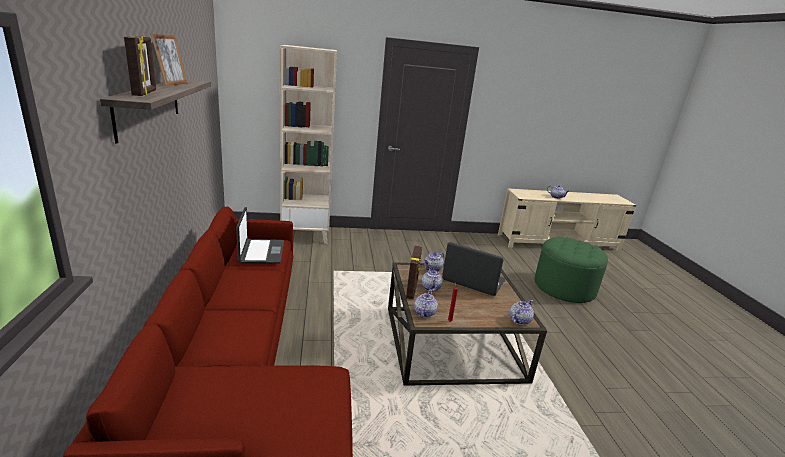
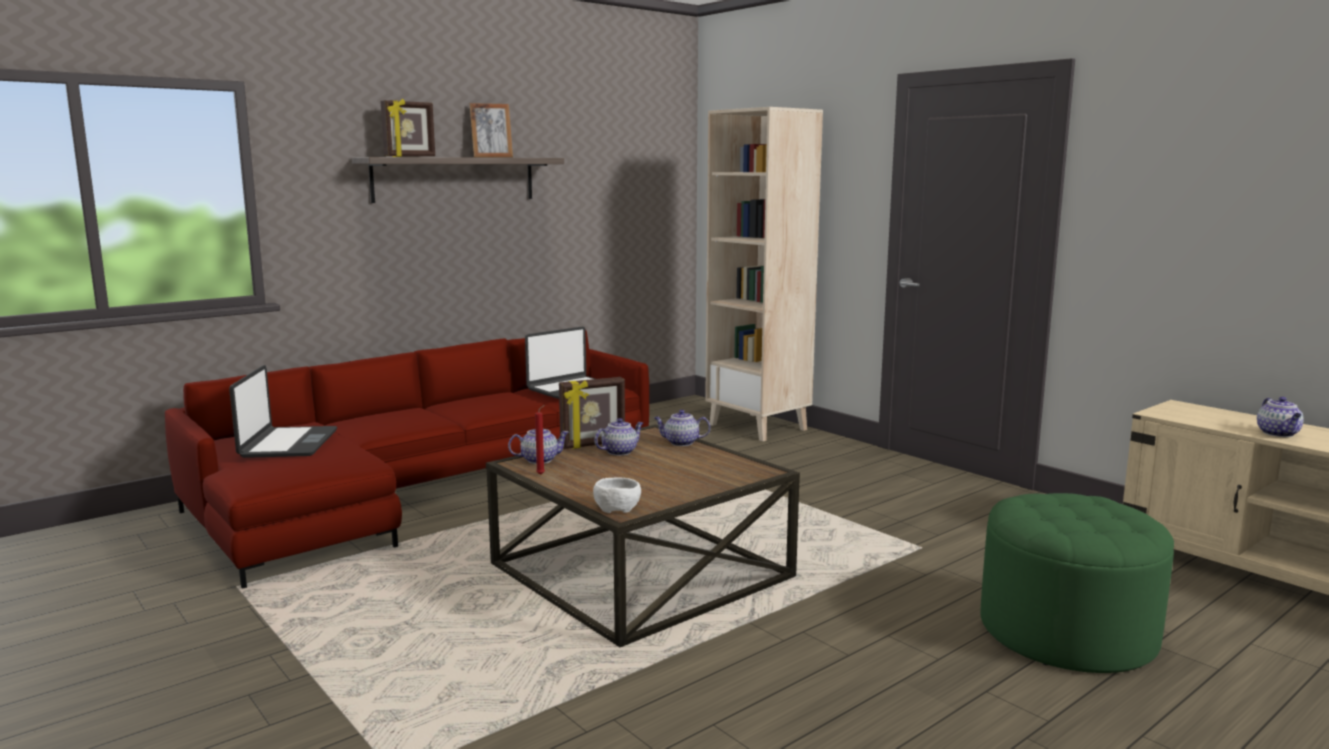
camera: 60 degrees right, 10 degrees down
laptop [442,242,505,296] -> laptop moved to [229,365,337,458]
teapot [510,300,534,325] -> white bowl [593,477,641,513]

